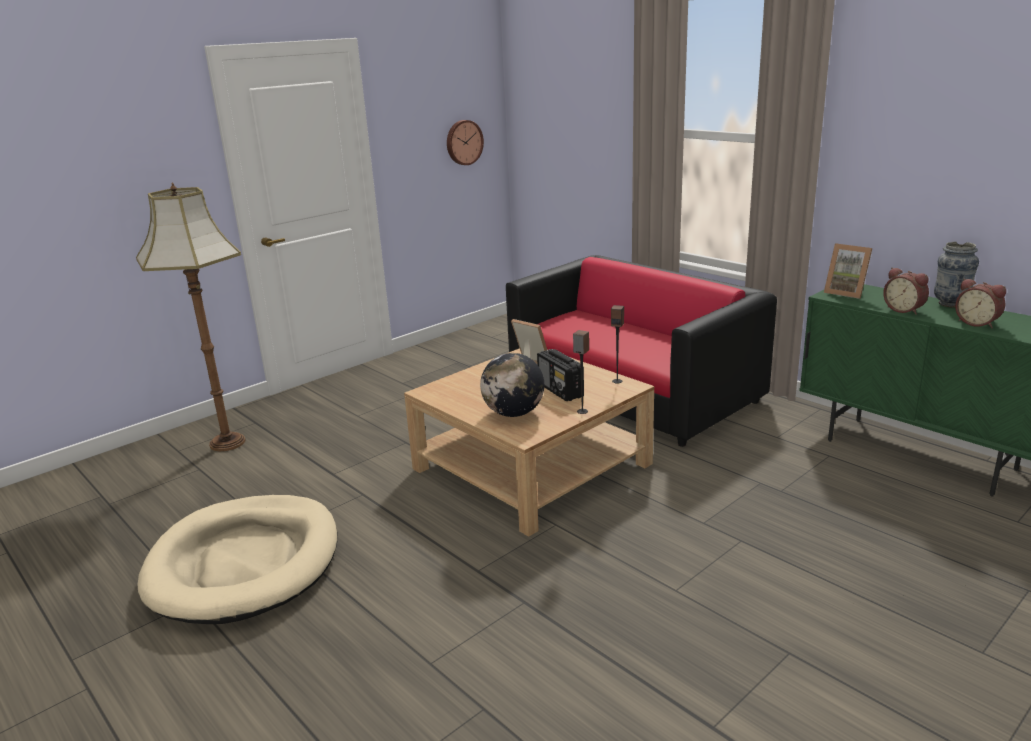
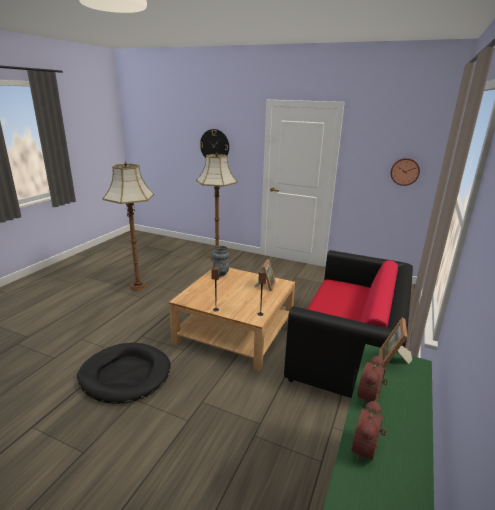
camera: 65 degrees right, 0 degrees up
beige dog bed [137,495,338,624] -> floor lamp [103,161,154,291]
globe [480,353,544,417] -> none
radio [537,349,584,401] -> none
vase [934,242,979,308] -> vase moved to [212,246,230,277]
none -> black dog bed [77,343,171,404]
none -> wall clock [200,129,229,158]

